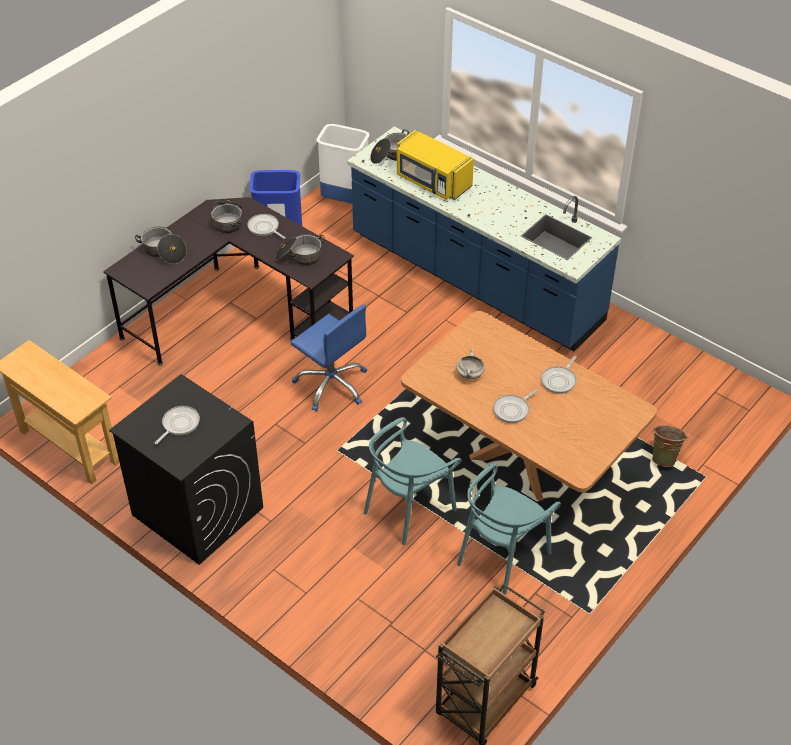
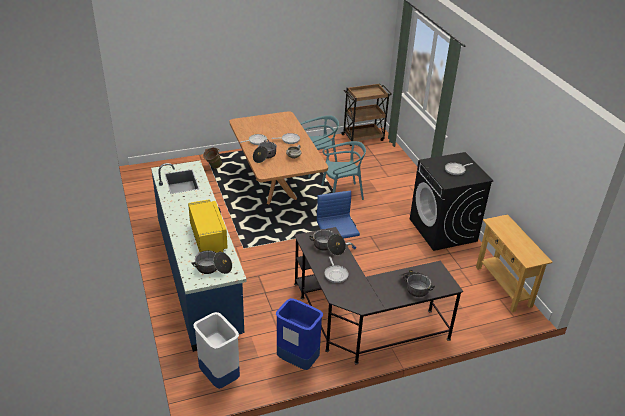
camera: 150 degrees left, 10 degrees down
cooking pot [211,199,243,233] -> cooking pot moved to [253,139,277,163]

